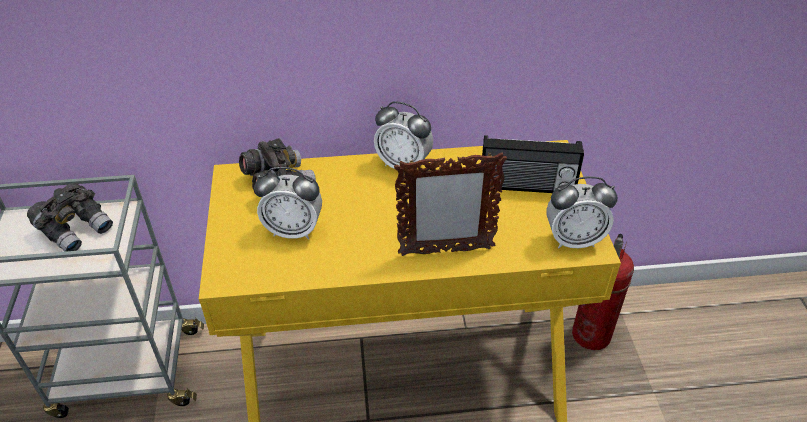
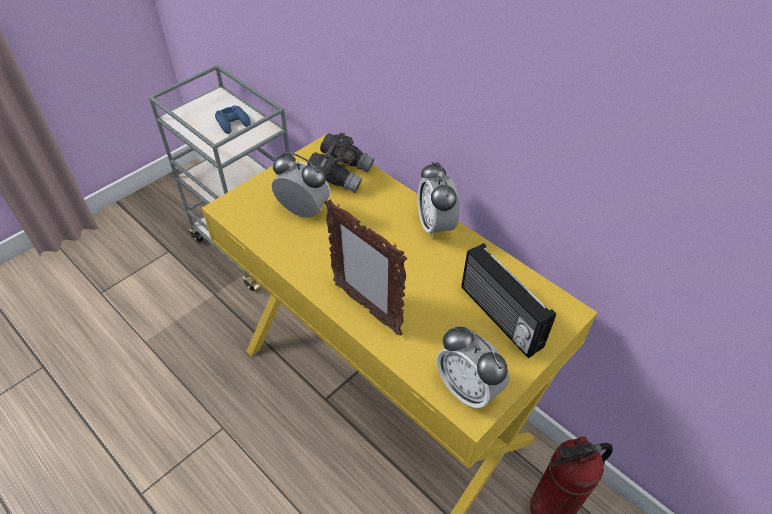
camera: 50 degrees right, 5 degrees up
grey binoculars [27,183,113,252] -> blue game controller [215,105,251,134]
alarm clock [254,167,322,240] -> alarm clock turned 150 degrees clockwise [272,152,330,218]

